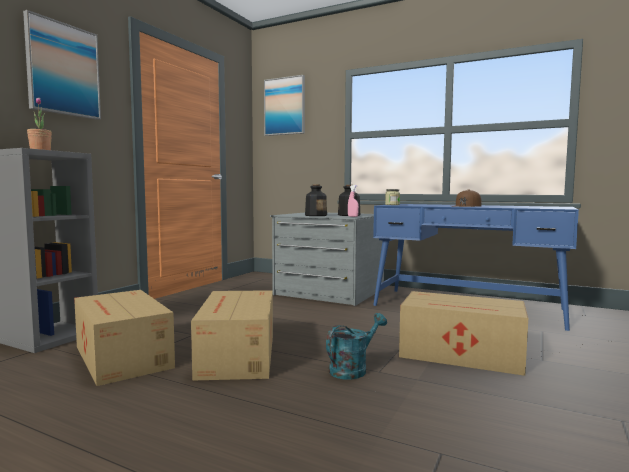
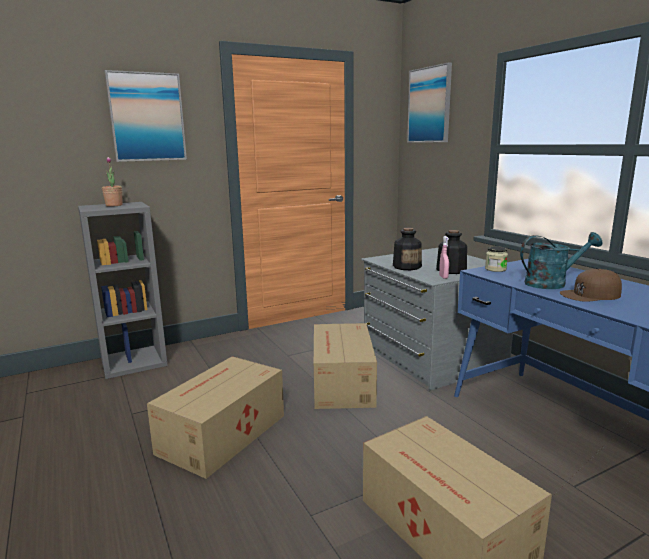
camera: 35 degrees right, 10 degrees up
cardboard box [74,290,175,386] -> cardboard box moved to [314,323,377,409]
turquoise watering can [326,313,387,380] -> turquoise watering can moved to [520,232,603,289]

